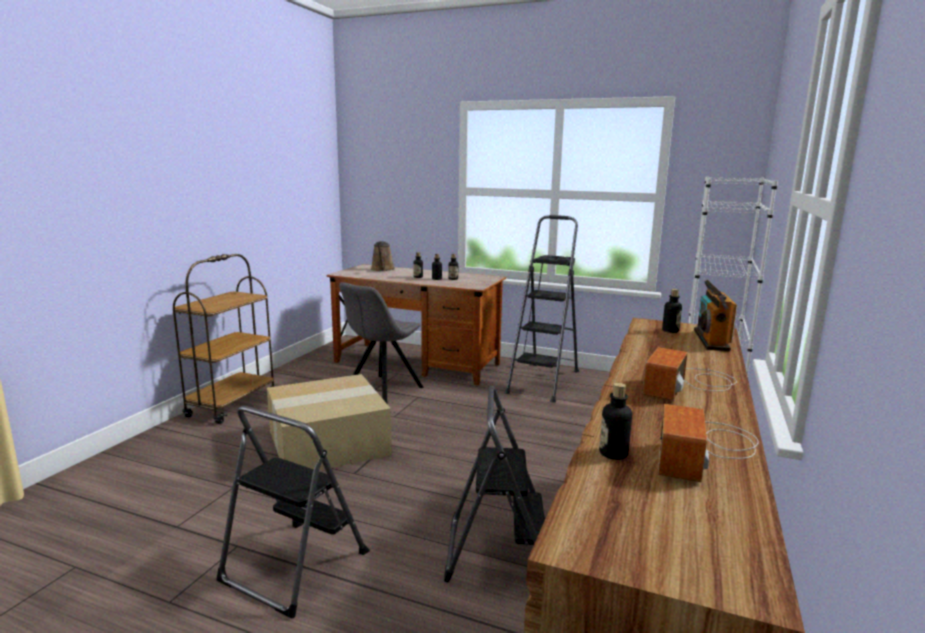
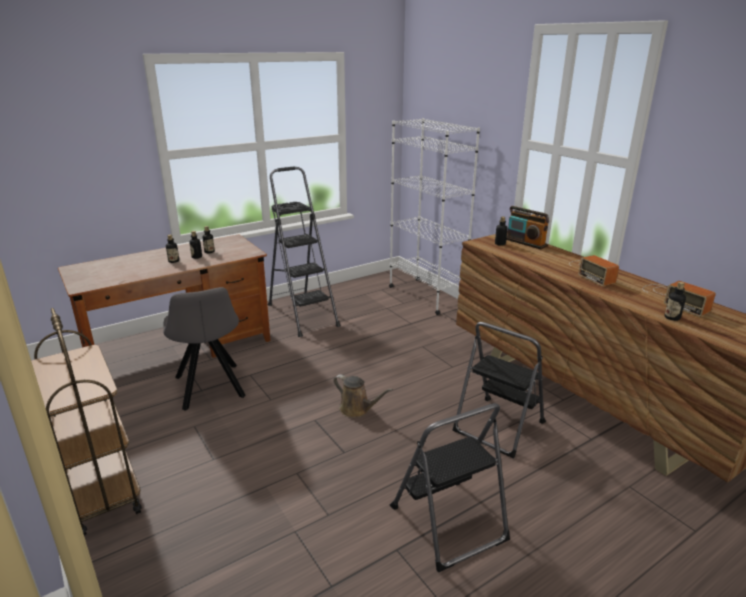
camera: 55 degrees left, 10 degrees up
cardboard box [267,374,392,470] -> none
brown watering can [371,241,395,271] -> brown watering can moved to [333,374,393,418]

